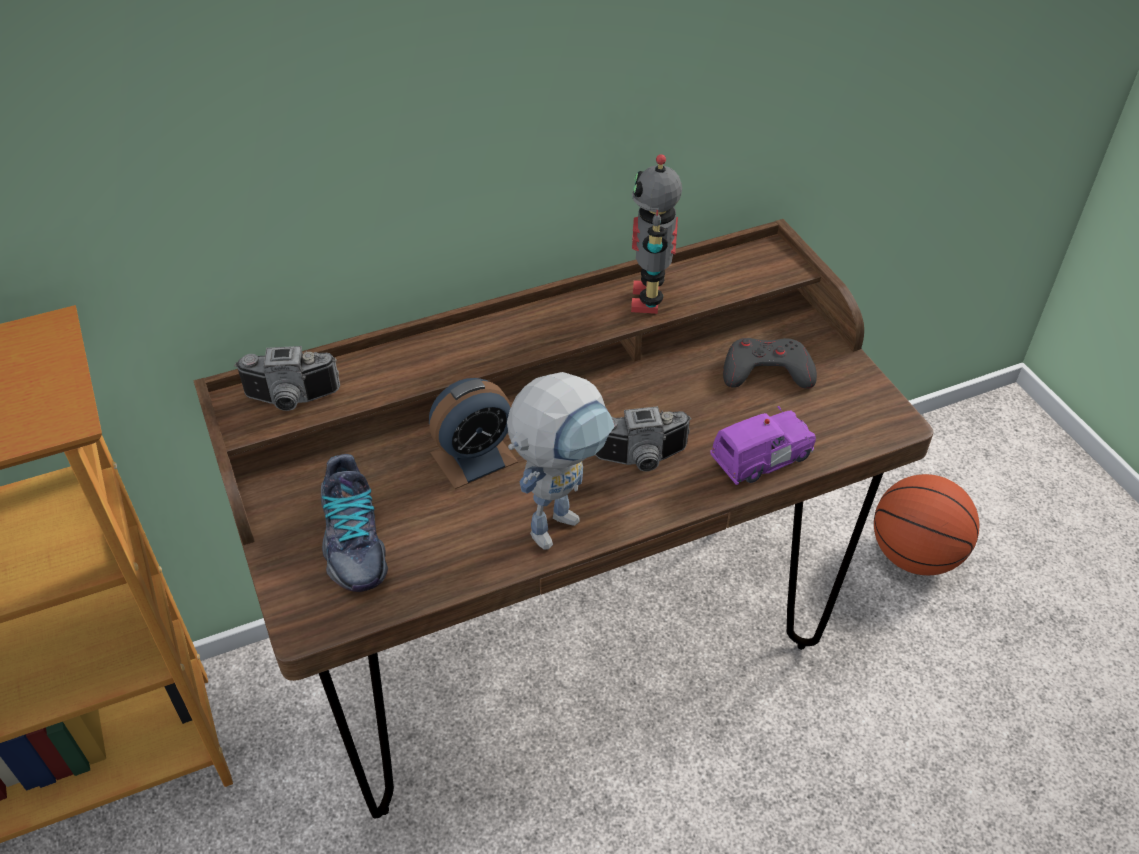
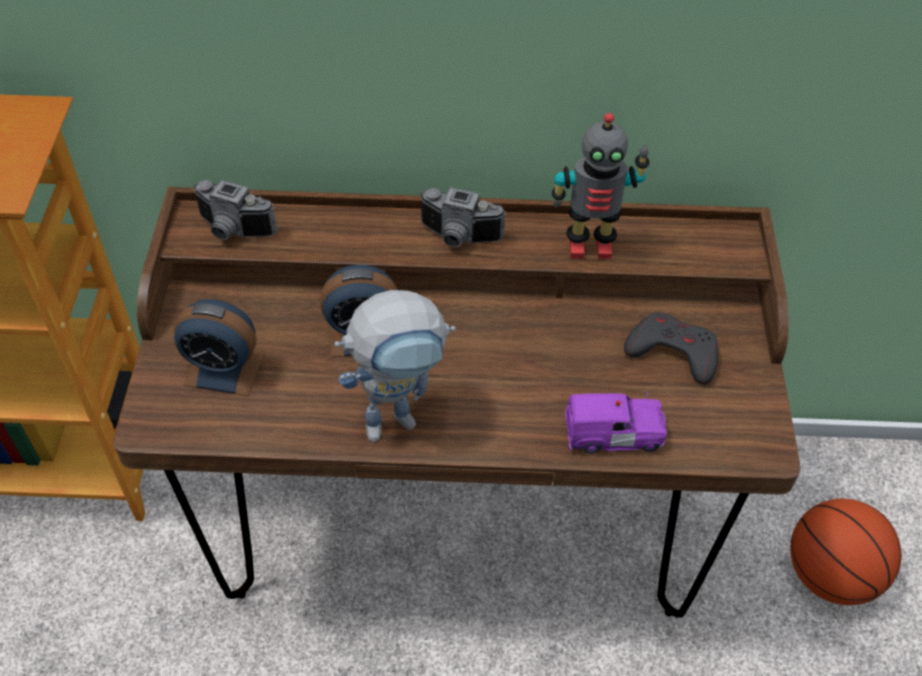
camera: 25 degrees right, 5 degrees up
shoe [321,454,388,592] -> alarm clock [174,299,264,396]
camera [595,406,691,471] -> camera moved to [419,187,506,247]
toy robot [631,154,682,314] -> toy robot turned 120 degrees counterclockwise [552,113,649,259]

